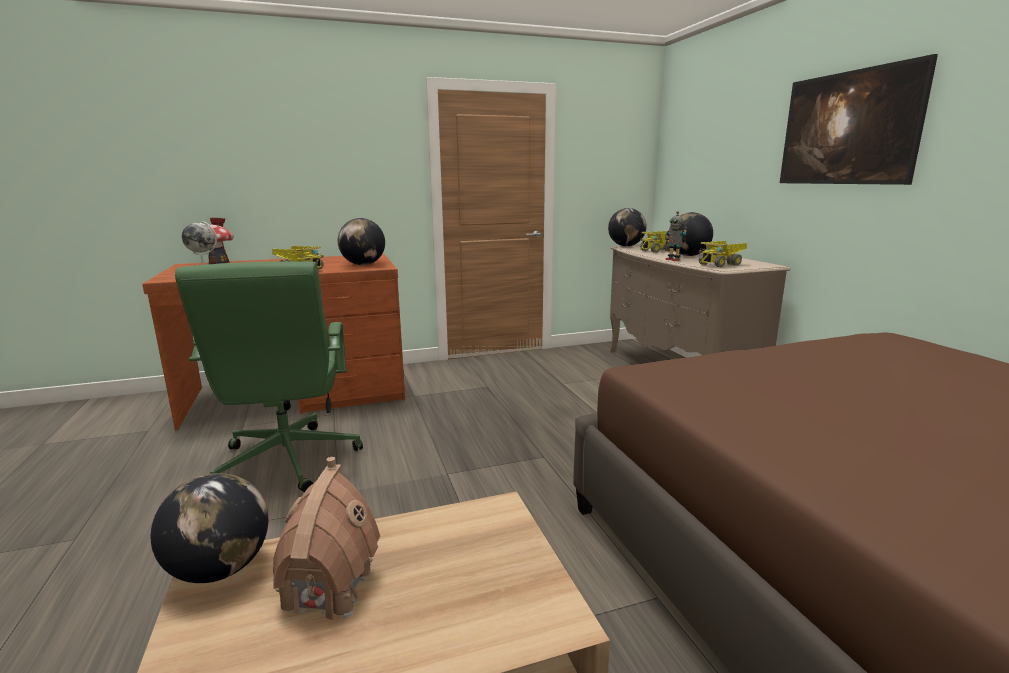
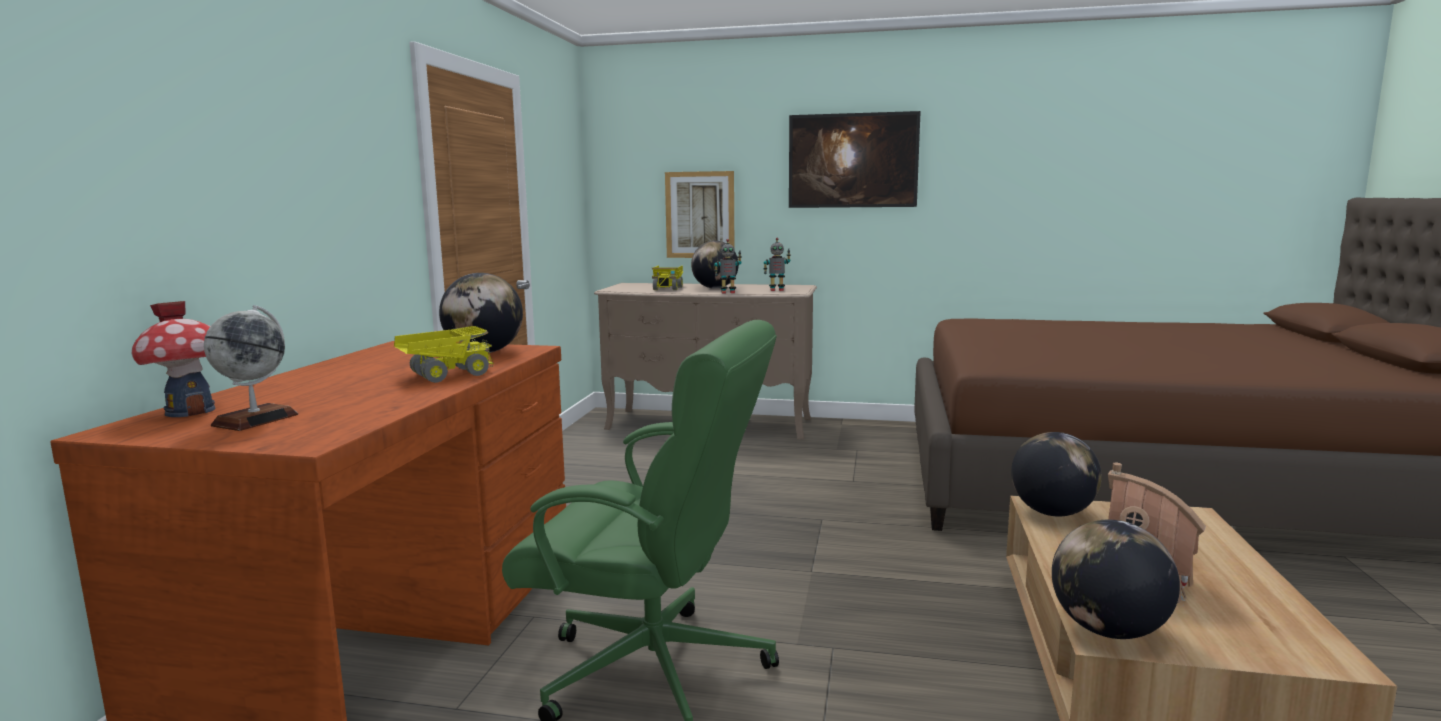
camera: 60 degrees left, 5 degrees down
globe [608,208,647,246] -> globe moved to [1011,432,1102,517]
toy truck [699,241,747,267] -> toy robot [763,238,791,291]
none -> picture [665,171,735,258]

